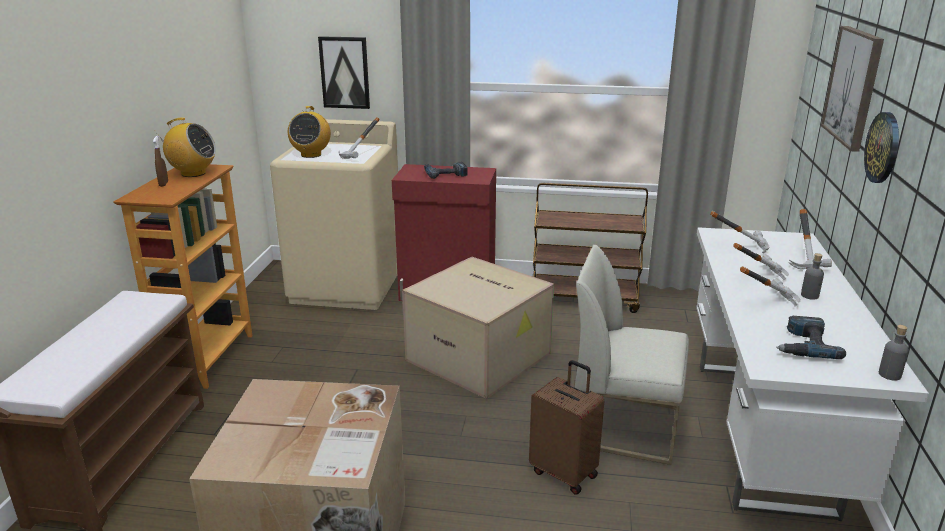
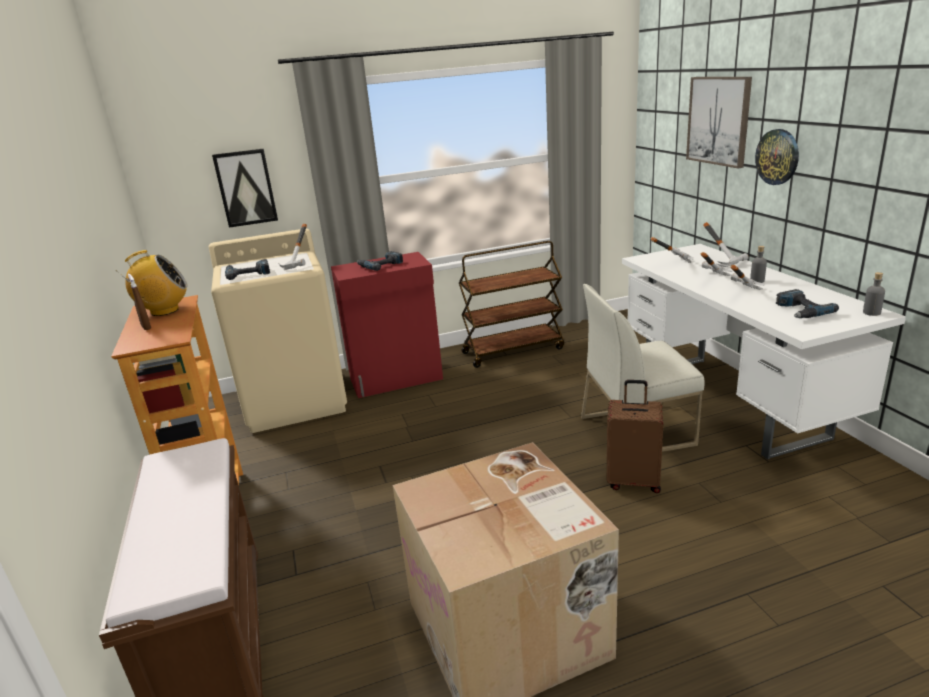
camera: 25 degrees left, 0 degrees up
radio [288,106,331,158] -> power drill [225,259,270,280]
cardboard box [402,257,554,399] -> none

